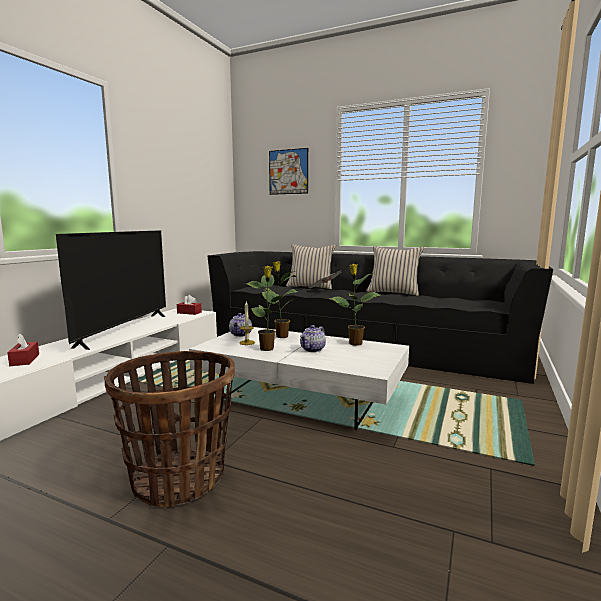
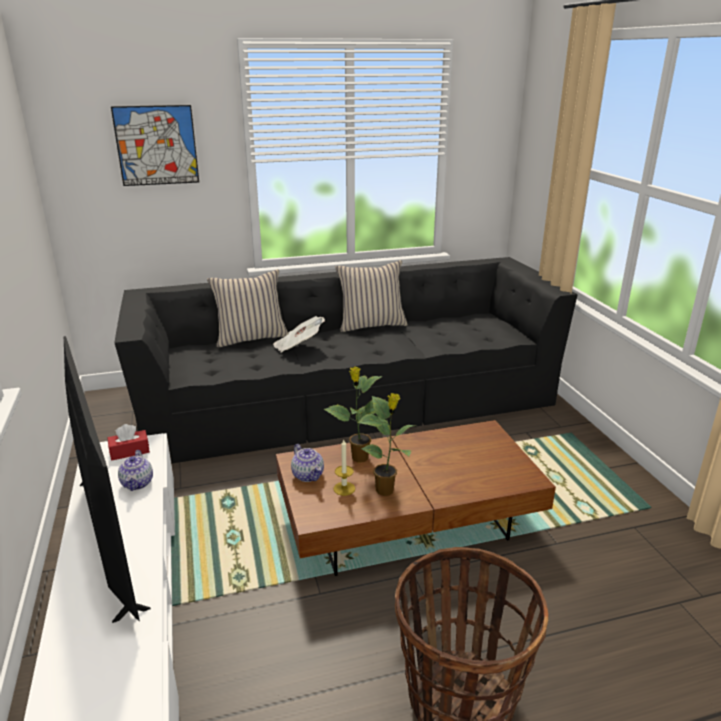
camera: 40 degrees left, 15 degrees up
red tissue box [7,334,39,366] -> none
white coffee table [189,327,409,430] -> brown coffee table [276,420,556,576]
teapot [300,325,326,352] -> teapot moved to [118,450,153,491]
potted plant [329,264,380,346] -> none

